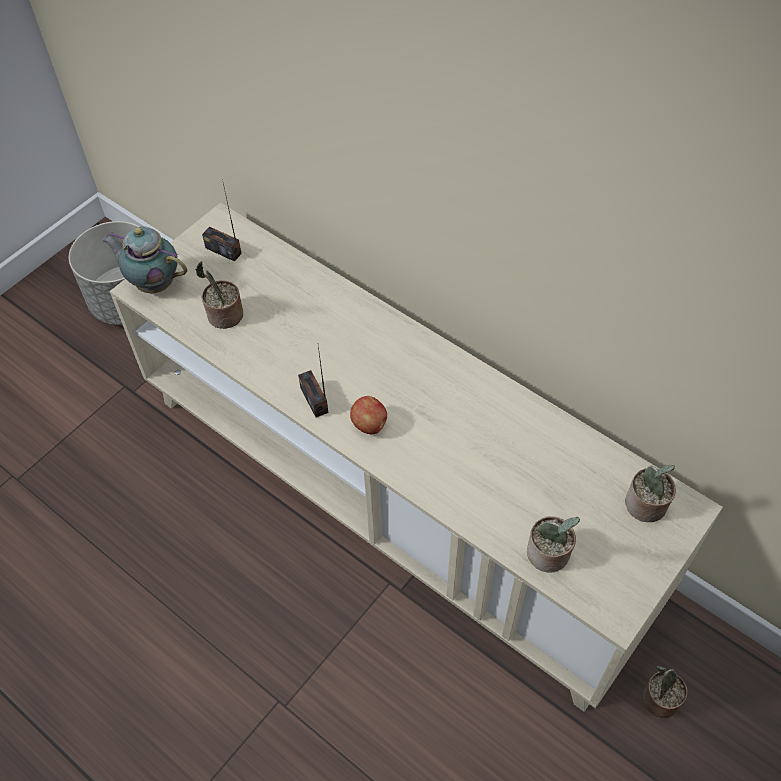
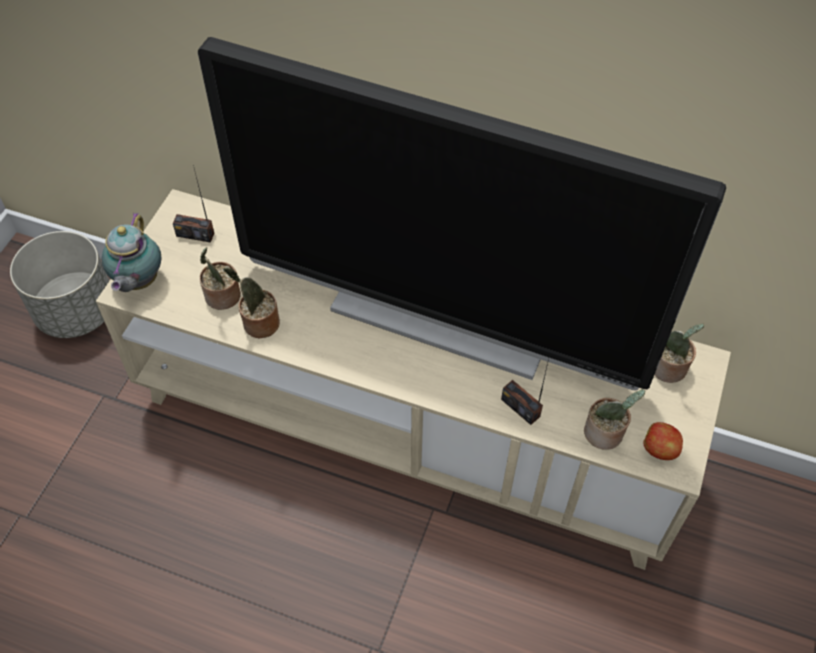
camera: 20 degrees left, 0 degrees up
teapot [102,226,187,293] -> teapot turned 90 degrees counterclockwise [102,212,162,292]
radio [298,346,328,418] -> radio moved to [501,354,550,425]
apple [350,396,387,434] -> apple moved to [643,422,683,460]
potted plant [643,666,687,718] -> potted plant moved to [223,267,280,338]
none -> television [198,37,726,391]

